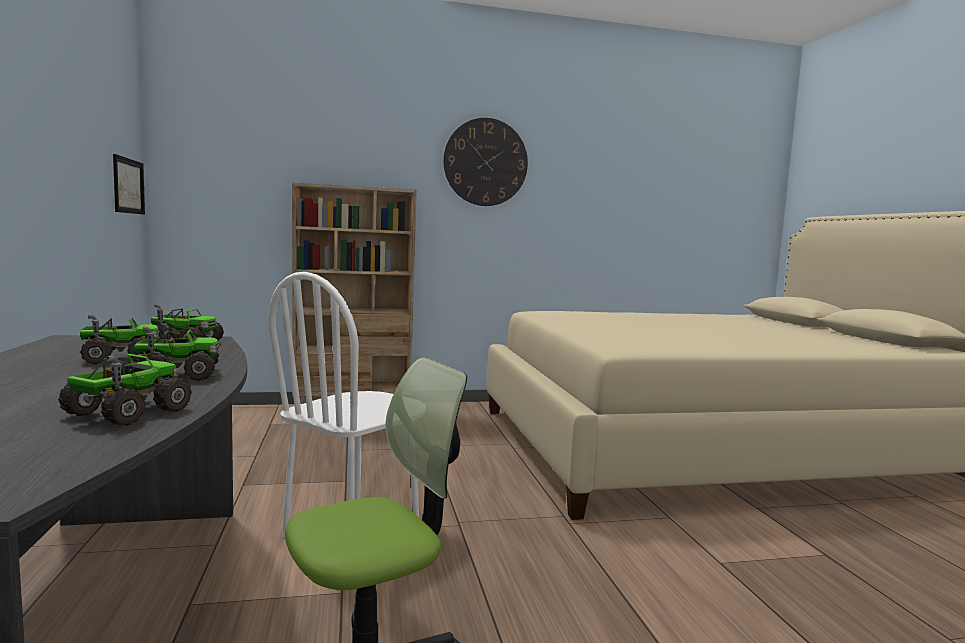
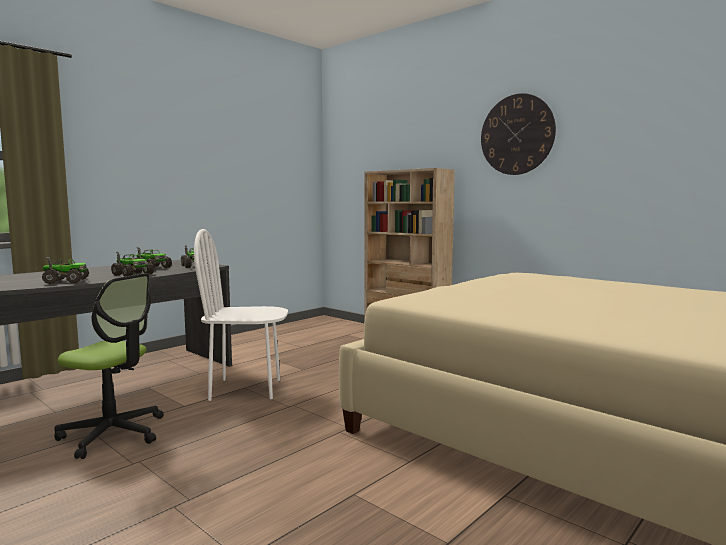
camera: 55 degrees right, 0 degrees up
picture [113,154,145,215] -> none

